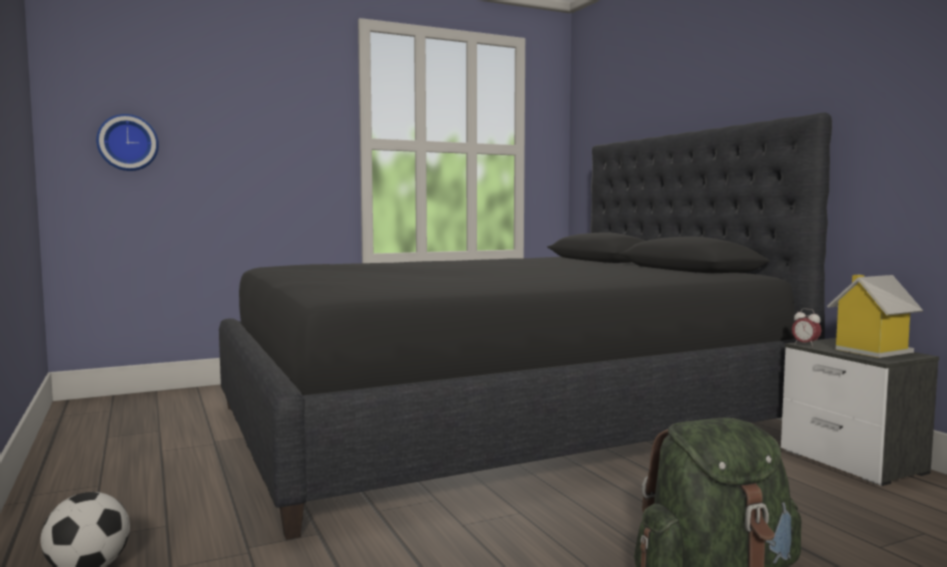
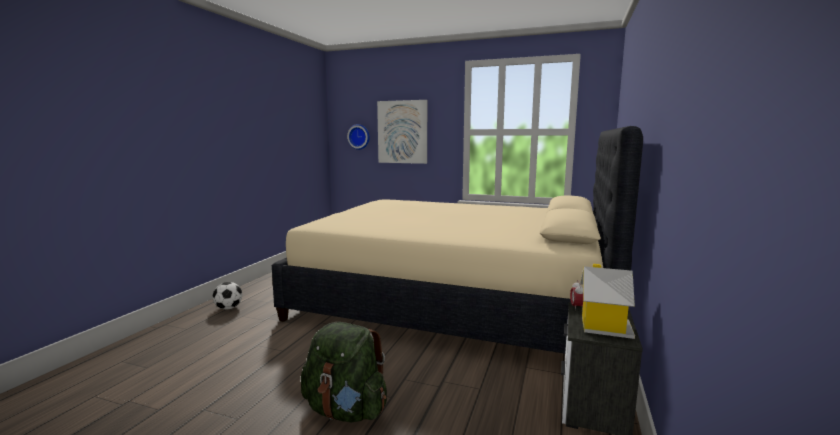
camera: 45 degrees right, 5 degrees up
black bed [219,112,832,540] -> beige bed [272,126,643,354]
none -> picture [377,100,427,164]

